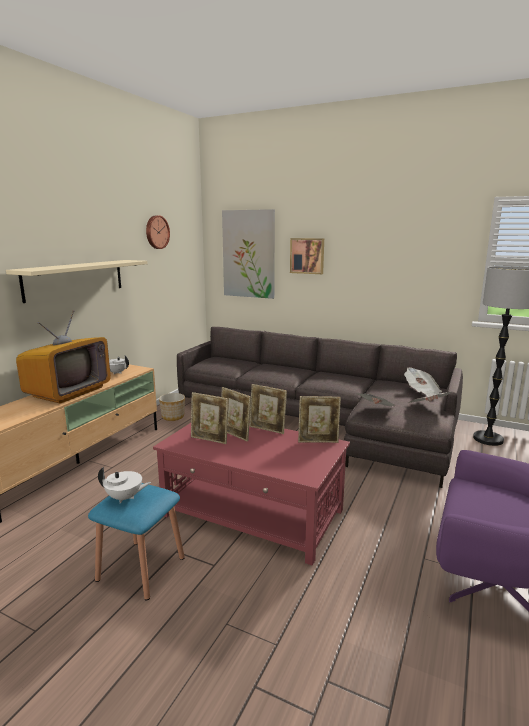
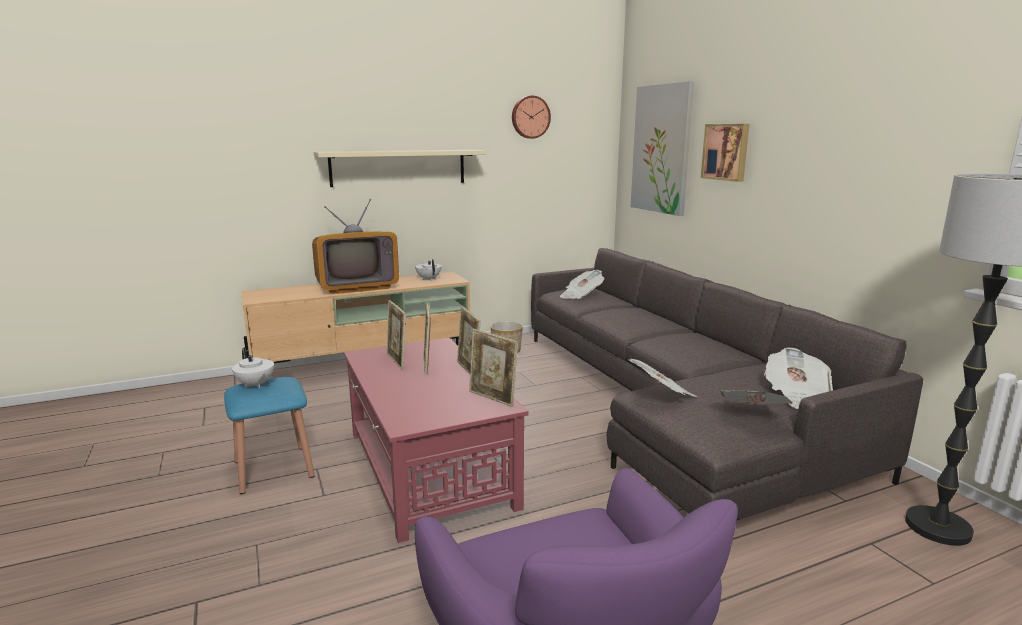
camera: 40 degrees right, 0 degrees up
none -> newspaper [560,270,604,299]

